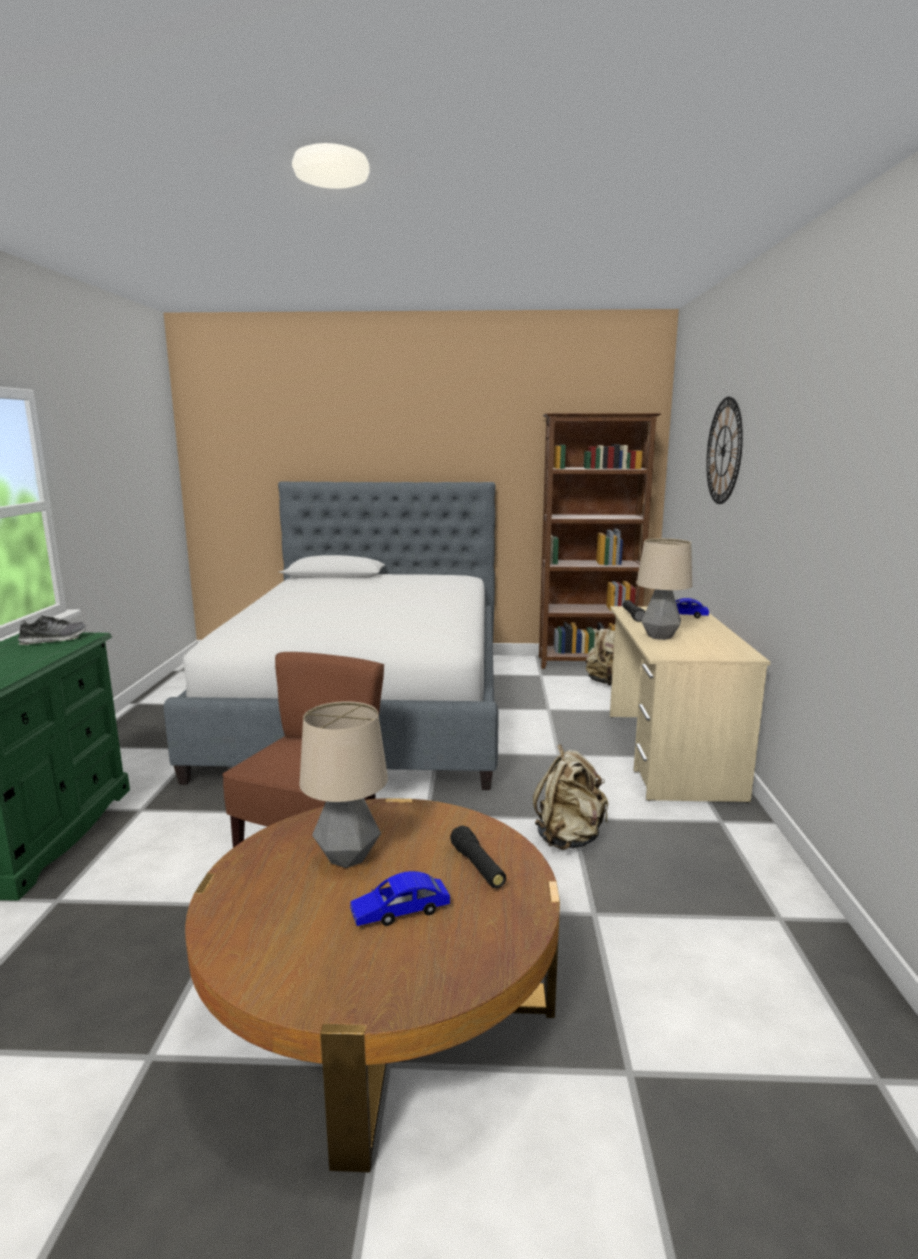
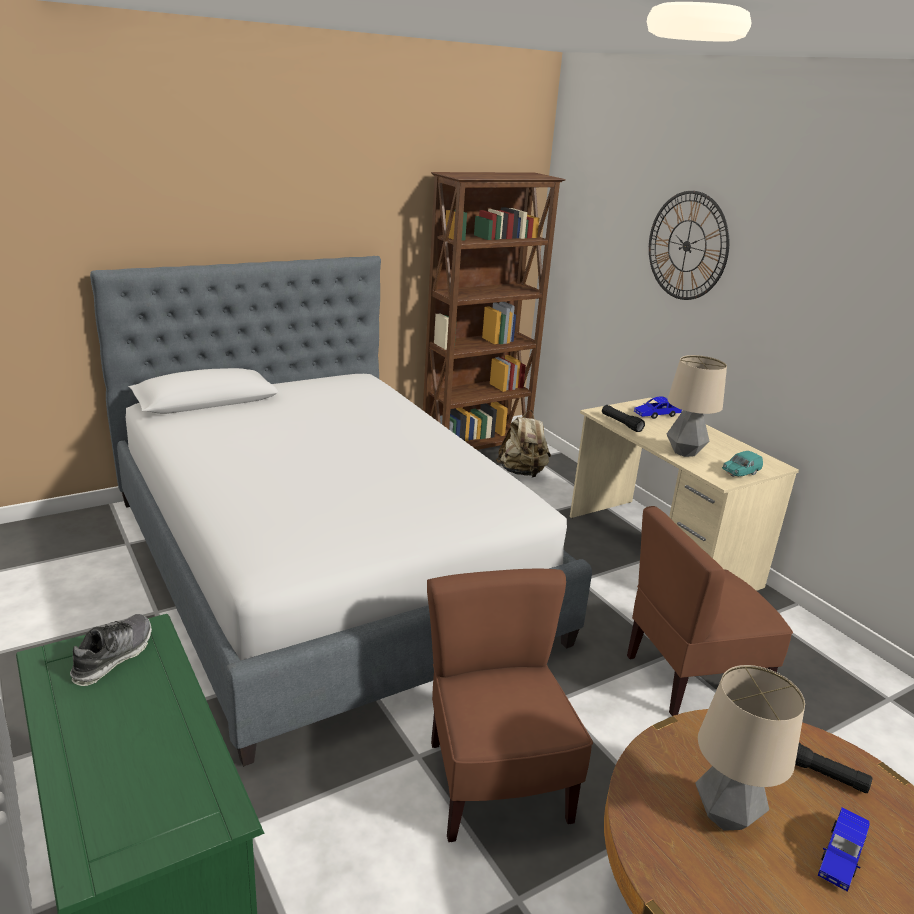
camera: 35 degrees left, 10 degrees up
beige backpack [533,744,608,850] -> brown chair [627,506,793,716]
none -> turquoise toy car [722,451,763,477]

